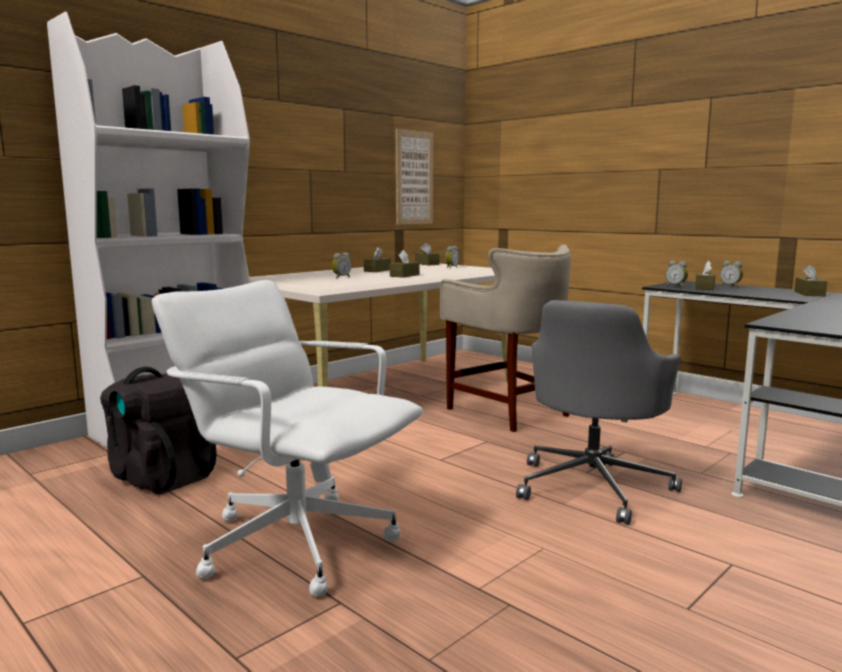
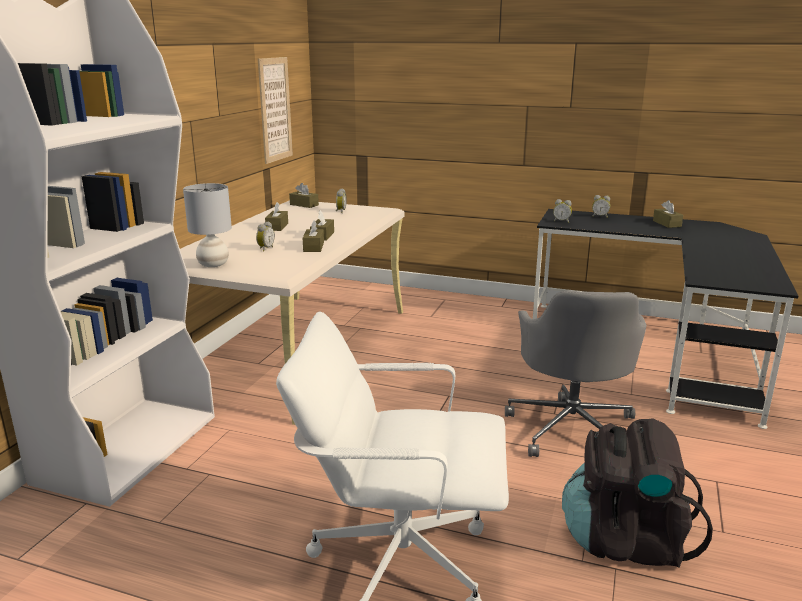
camera: 25 degrees left, 10 degrees up
black backpack [100,367,217,495] -> black backpack moved to [562,419,713,568]
beige stool [440,245,571,432] -> none
brown tissue box [695,261,716,290] -> brown tissue box moved to [303,220,324,252]
none -> grey table lamp [183,183,232,267]

